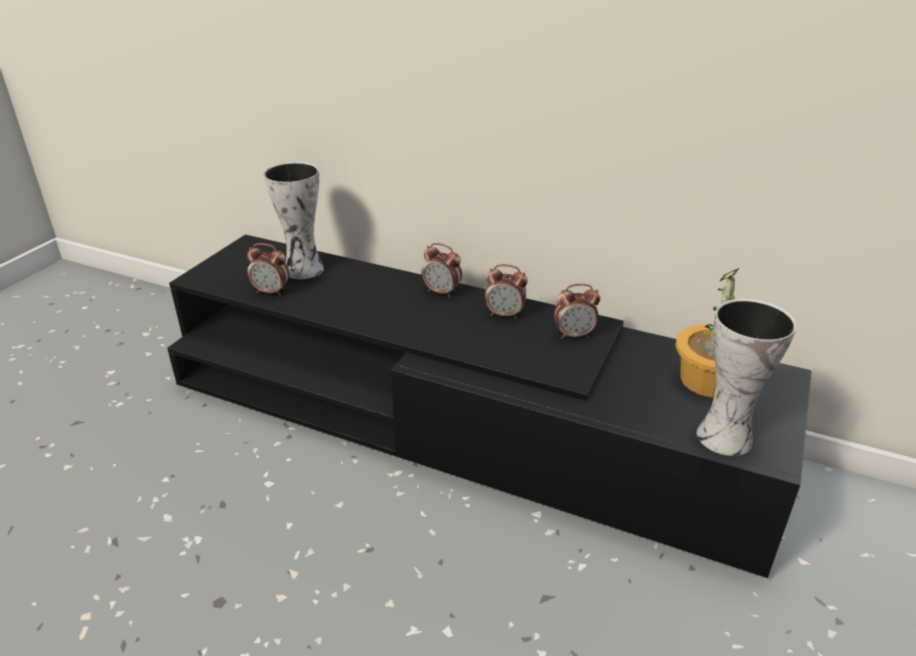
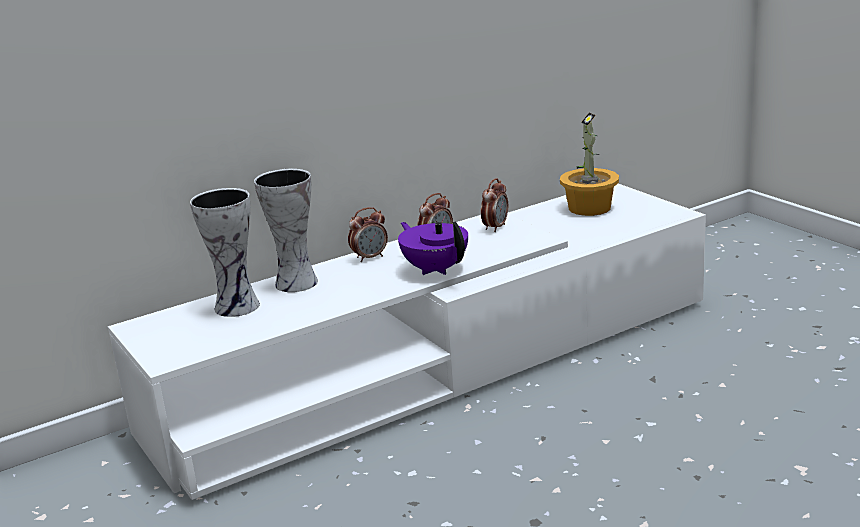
camera: 55 degrees left, 10 degrees down
black tv stand [167,235,812,578] -> white tv stand [108,184,706,500]
alarm clock [247,243,289,296] -> none
vase [697,299,797,456] -> vase moved to [254,169,318,292]
none -> purple teapot [398,221,468,275]

